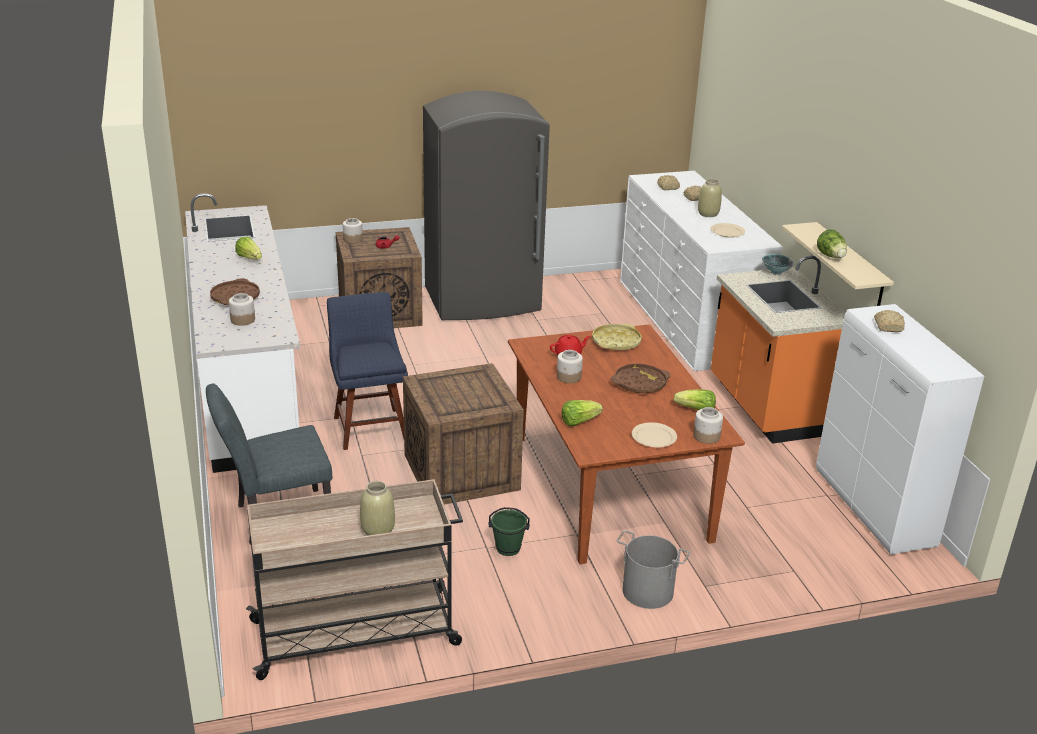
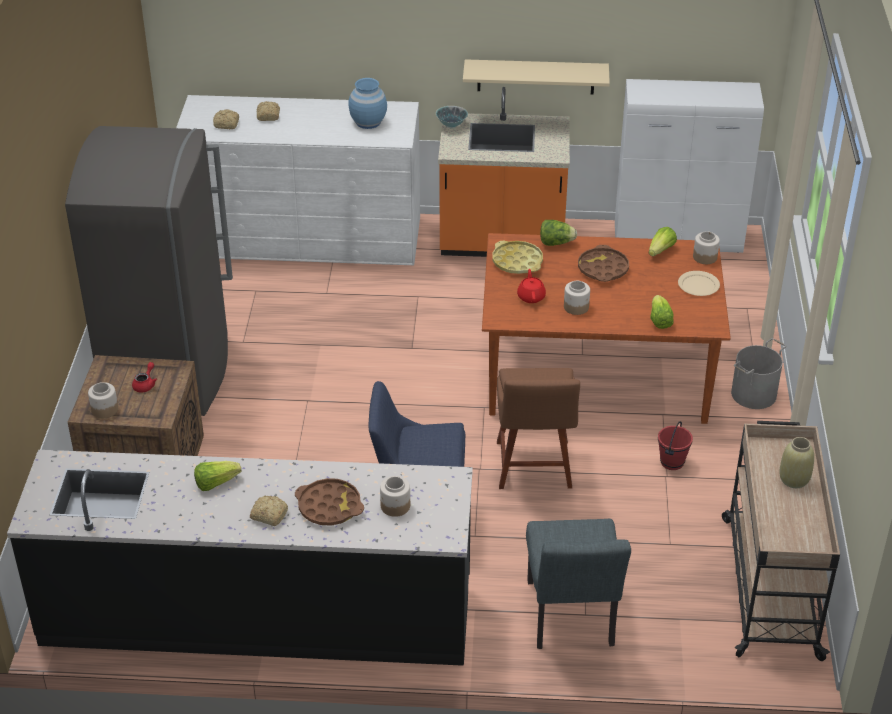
camera: 70 degrees left, 10 degrees up
white counter [185,193,300,473] -> black counter [7,450,473,666]
crate [403,363,524,505] -> brown chair [497,368,580,489]
green bucket [489,507,530,556] -> red bucket [658,421,693,470]
beige vase [698,179,722,217] -> none
beige plate [711,223,745,237] -> blue vase [348,78,387,129]
lettuce [817,229,847,258] -> lettuce moved to [540,220,577,246]
bread [874,310,905,332] -> bread moved to [250,495,288,526]

